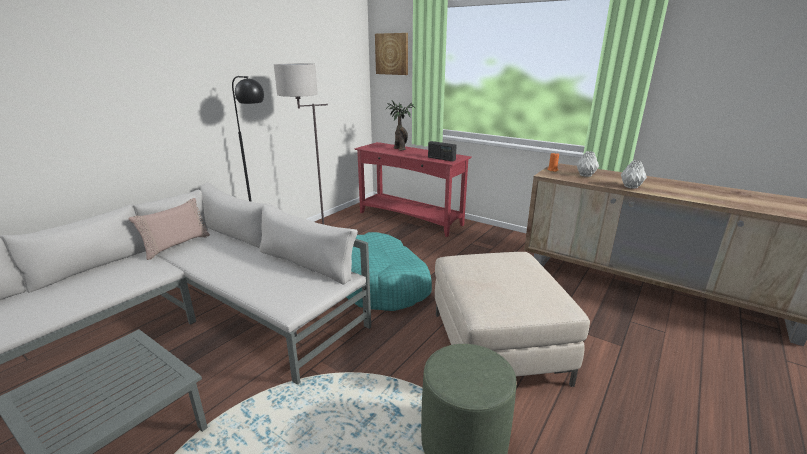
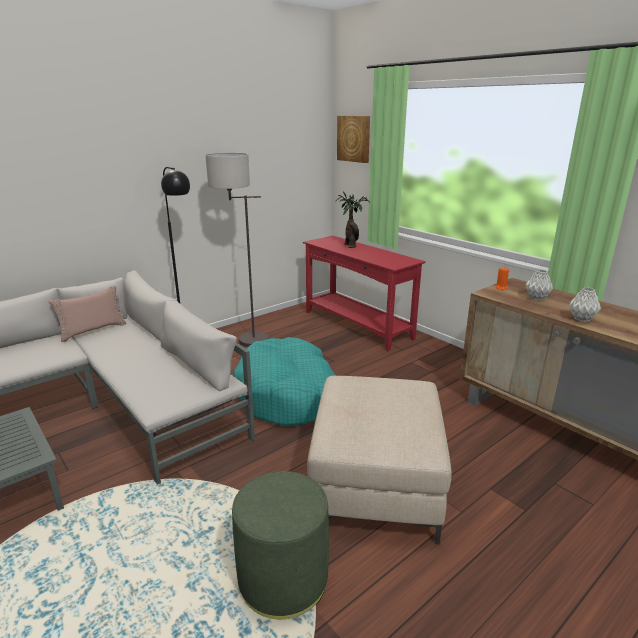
camera: 15 degrees right, 0 degrees up
radio [428,141,457,161] -> none

